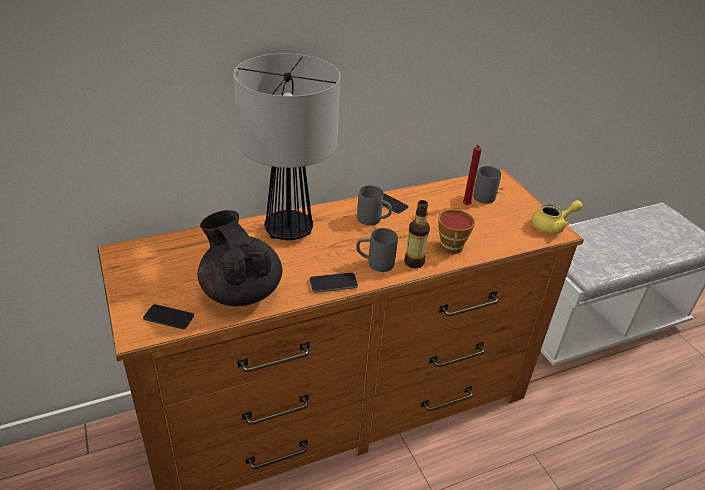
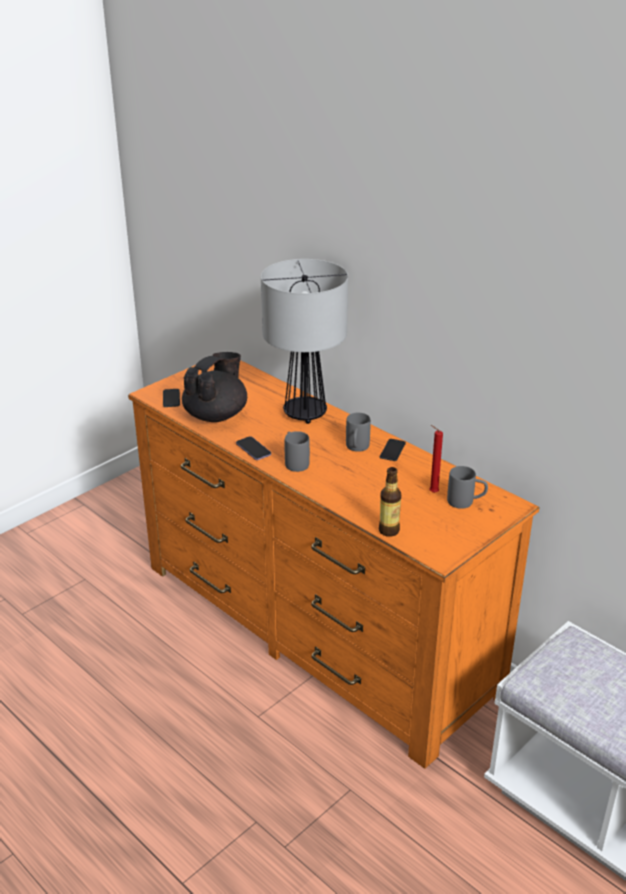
camera: 70 degrees right, 5 degrees down
bottle [404,200,430,268] -> bottle moved to [379,467,401,537]
cup [438,209,475,254] -> none
yellow teapot [531,200,583,234] -> none

